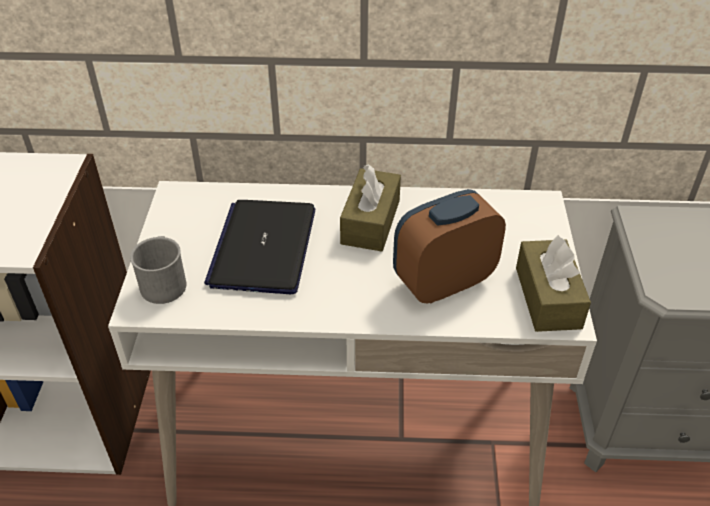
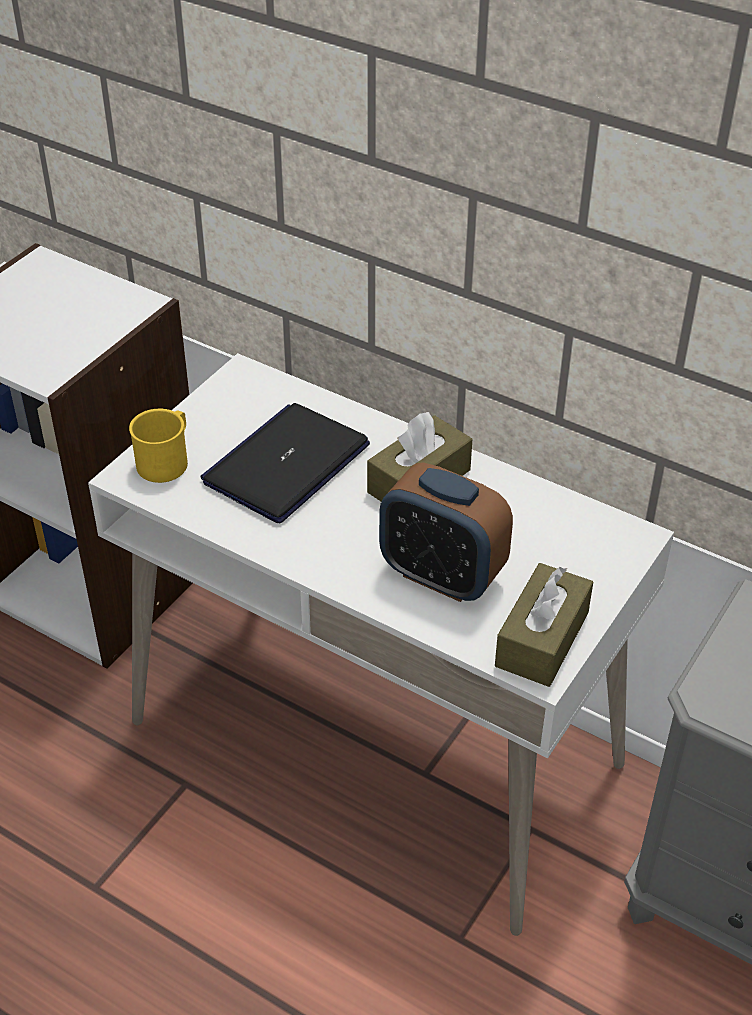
camera: 30 degrees right, 0 degrees up
grey mug [130,236,187,304] -> yellow mug [129,409,188,483]
alarm clock [393,189,506,304] -> alarm clock turned 150 degrees counterclockwise [379,462,513,602]

